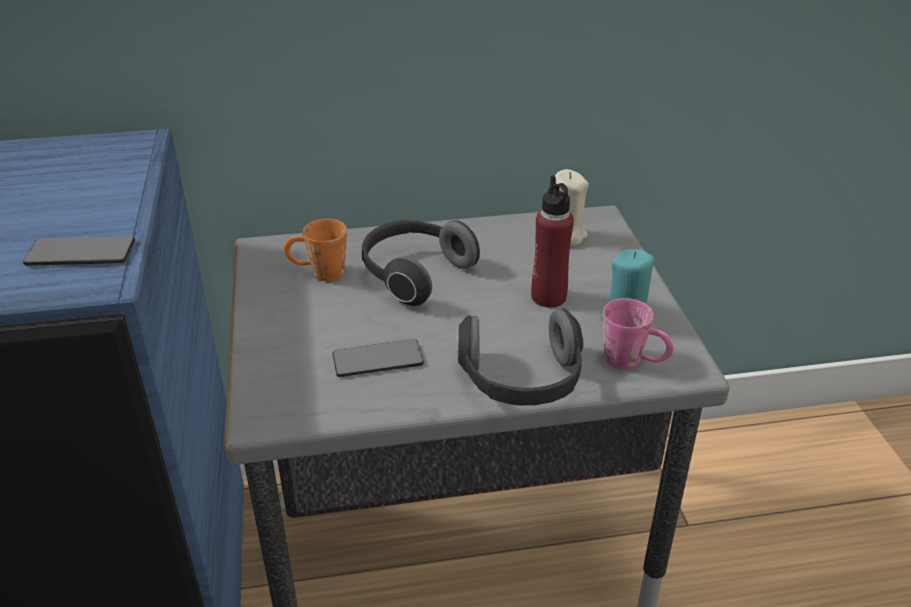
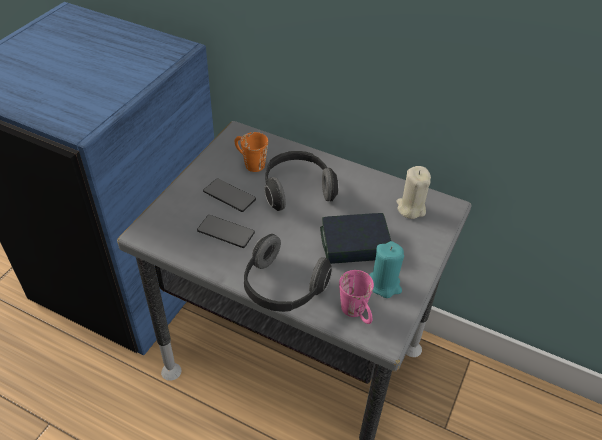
camera: 35 degrees right, 10 degrees up
phone [23,236,135,266] -> phone moved to [203,178,256,212]
red bottle [531,175,574,308] -> book [320,213,391,264]

